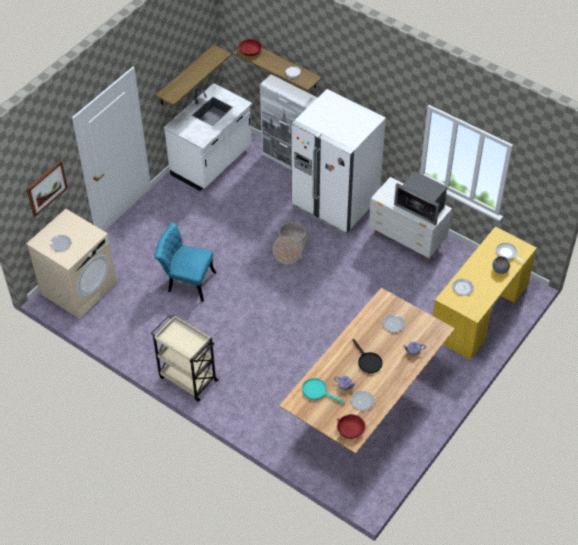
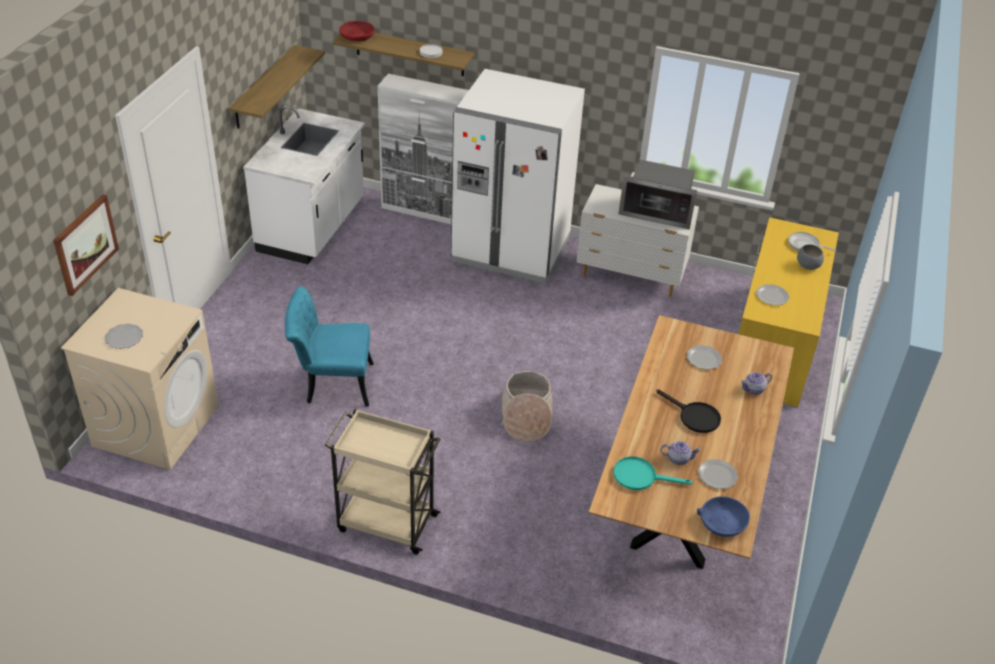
camera: 20 degrees left, 10 degrees down
basket [273,222,312,265] -> basket moved to [501,371,553,442]
red bowl [337,414,366,439] -> blue bowl [697,496,750,537]

